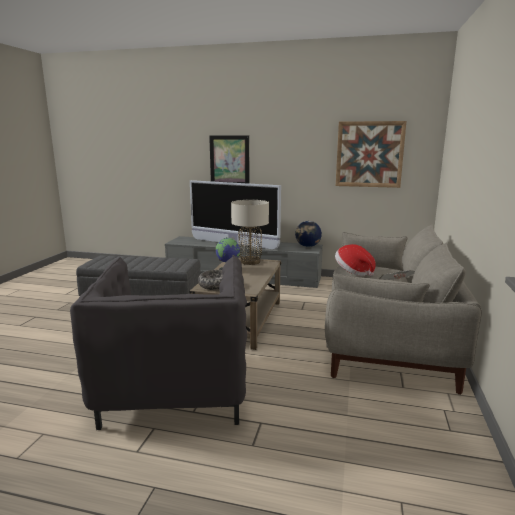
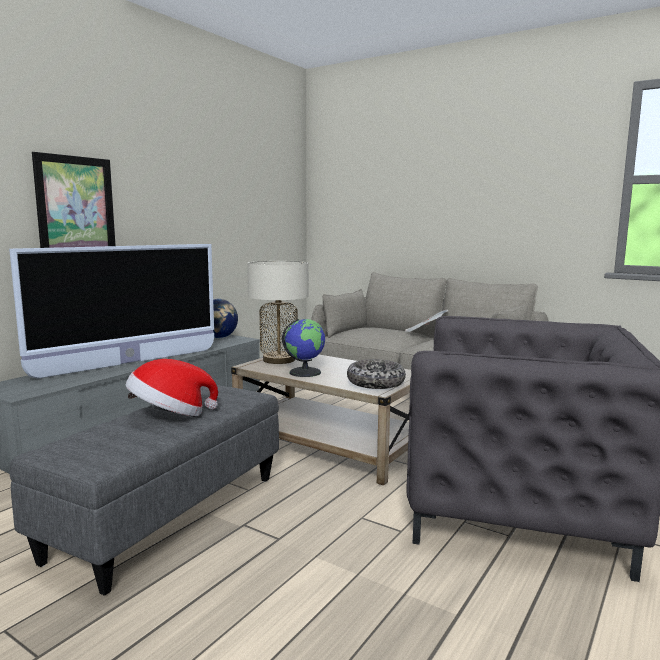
camera: 70 degrees left, 5 degrees down
hat [335,244,376,276] -> hat moved to [126,359,218,416]
picture [336,121,406,188] -> none

